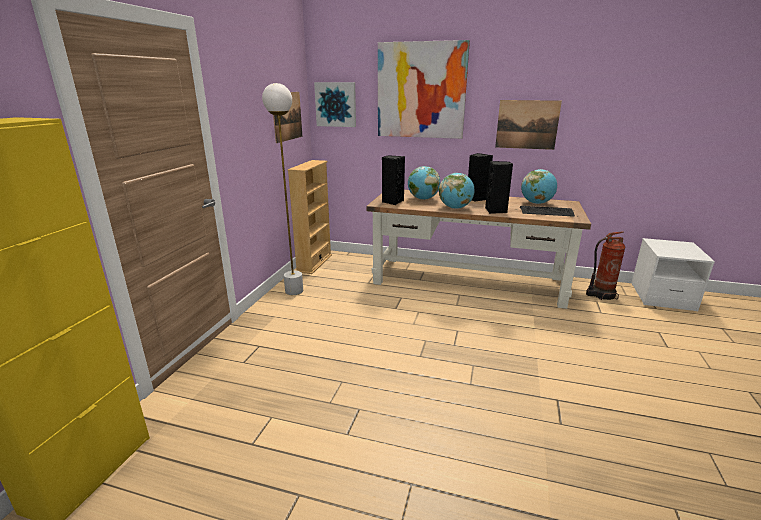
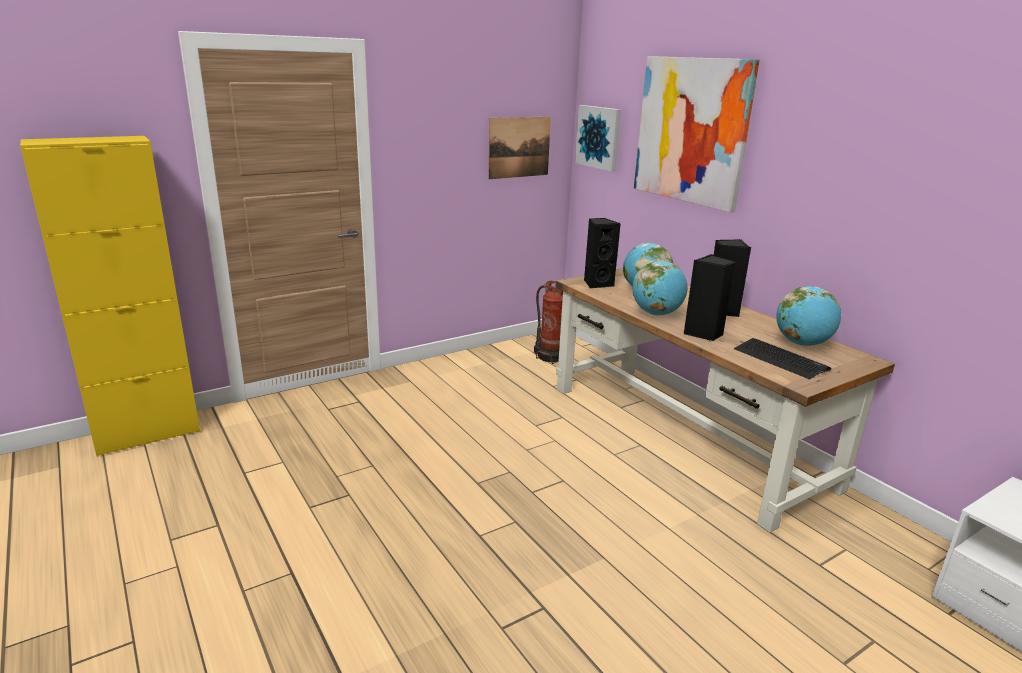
camera: 40 degrees right, 0 degrees up
white floor lamp [262,83,303,295] -> none
beige bookcase [288,160,332,274] -> none
picture [495,100,562,150] -> none
fire extinguisher [586,231,626,300] -> fire extinguisher moved to [534,281,563,364]

